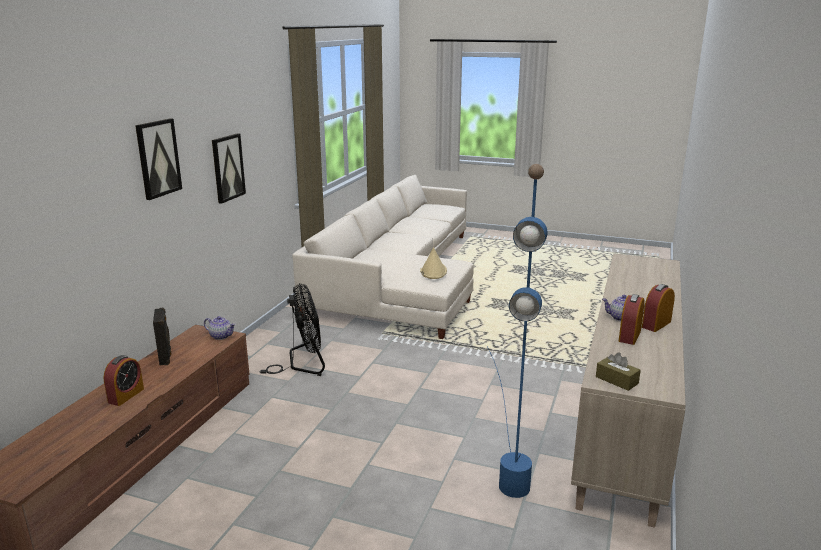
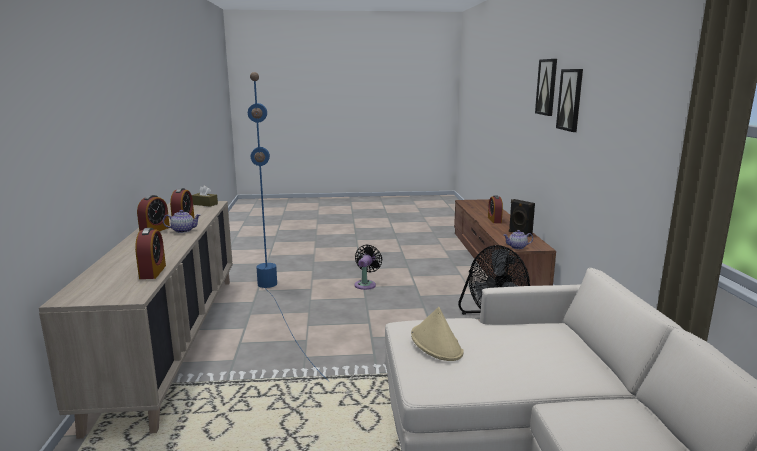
camera: 155 degrees right, 5 degrees down
picture [212,133,246,204] -> picture moved to [535,59,557,116]
none -> alarm clock [135,228,166,279]
none -> black fan [355,245,382,290]

